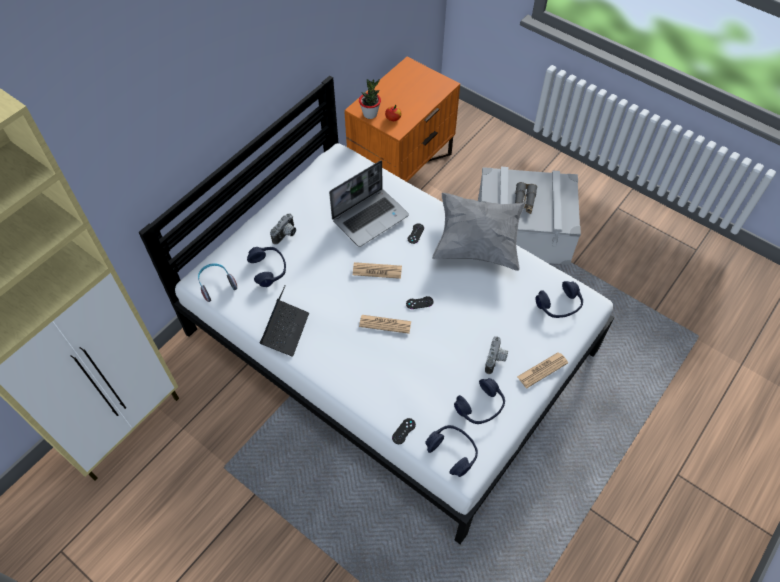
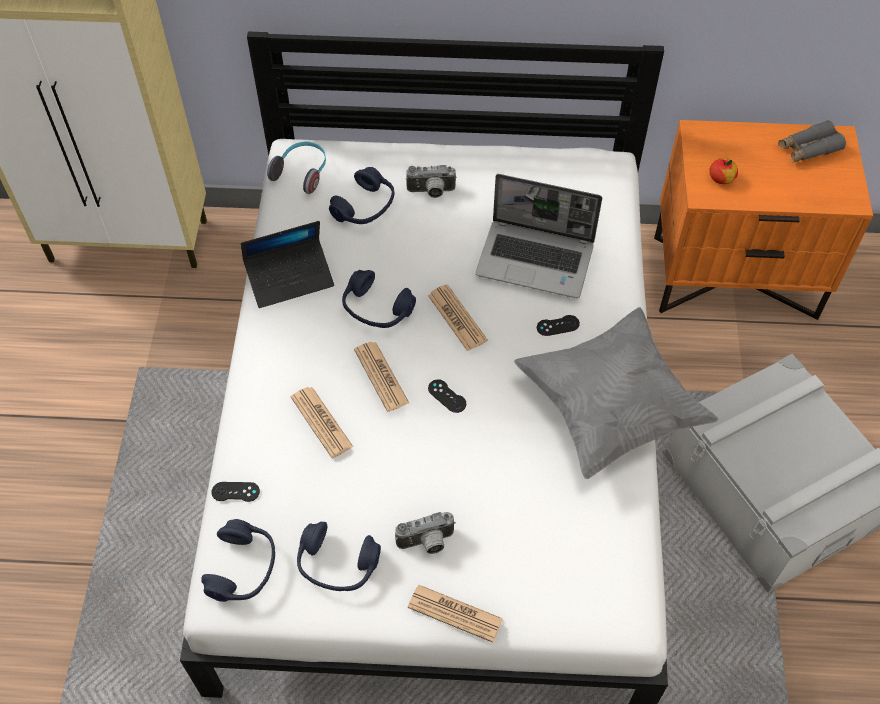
camera: 55 degrees right, 0 degrees up
potted plant [359,79,381,119] -> none
grey binoculars [515,182,537,214] -> grey binoculars moved to [778,120,846,163]
blue headphones [535,281,583,318] -> blue headphones moved to [342,270,416,328]
none -> newspaper [291,387,353,458]

